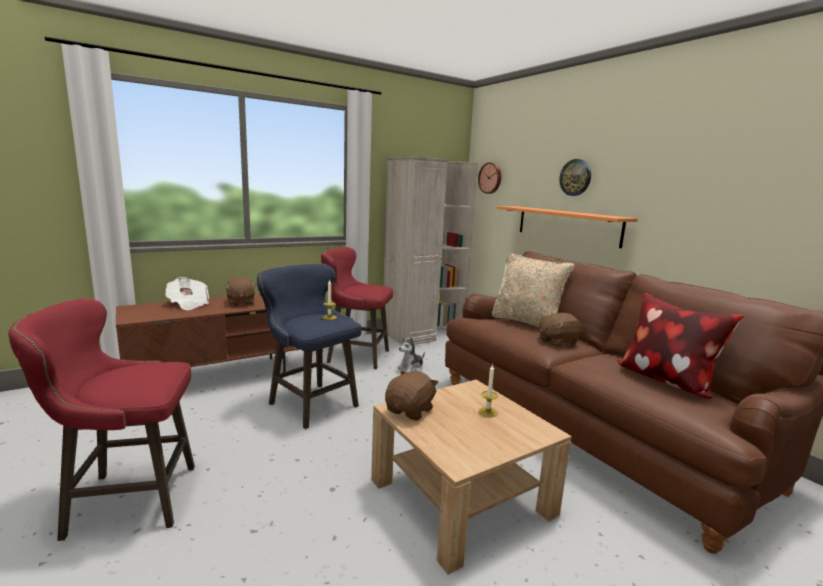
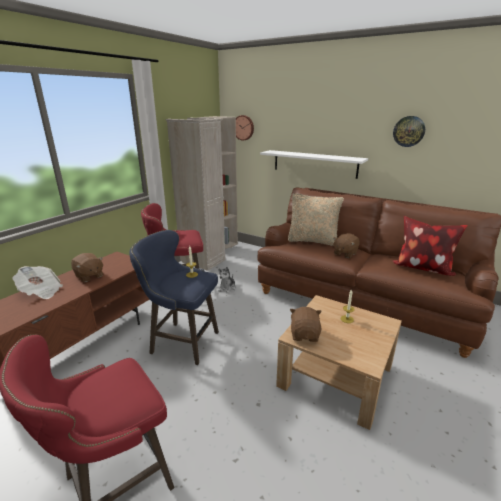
camera: 25 degrees left, 10 degrees up
orange shelf [497,206,638,248] -> white shelf [260,150,368,179]
wall clock [559,159,591,196] -> wall clock moved to [393,116,425,147]

